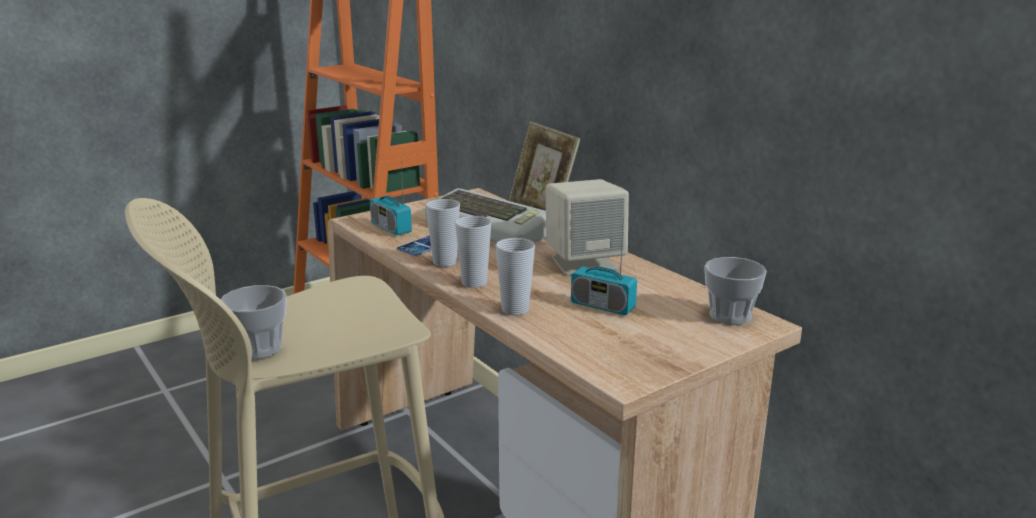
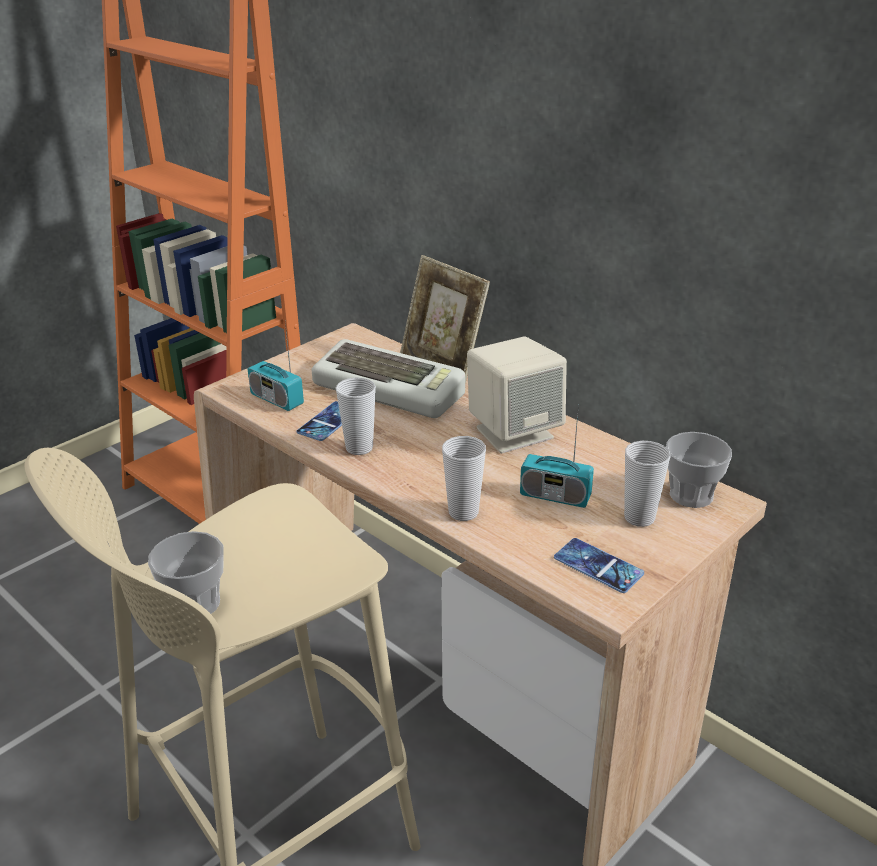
camera: 10 degrees left, 10 degrees up
cup [455,216,491,288] -> cup moved to [624,441,671,527]
none -> phone [554,538,644,593]

